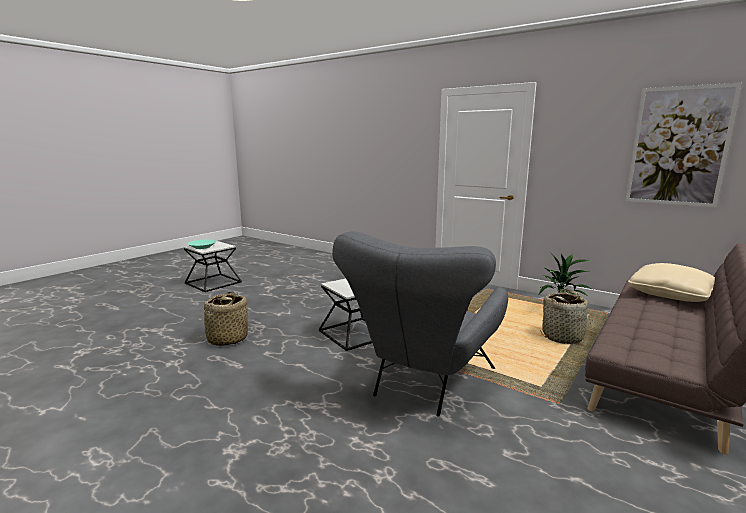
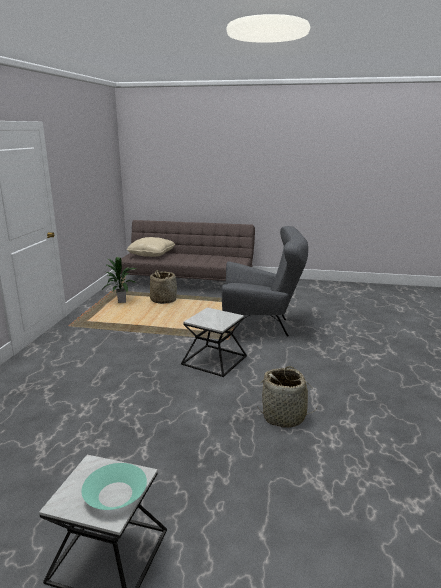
camera: 115 degrees left, 5 degrees up
picture [626,83,742,207] -> none

